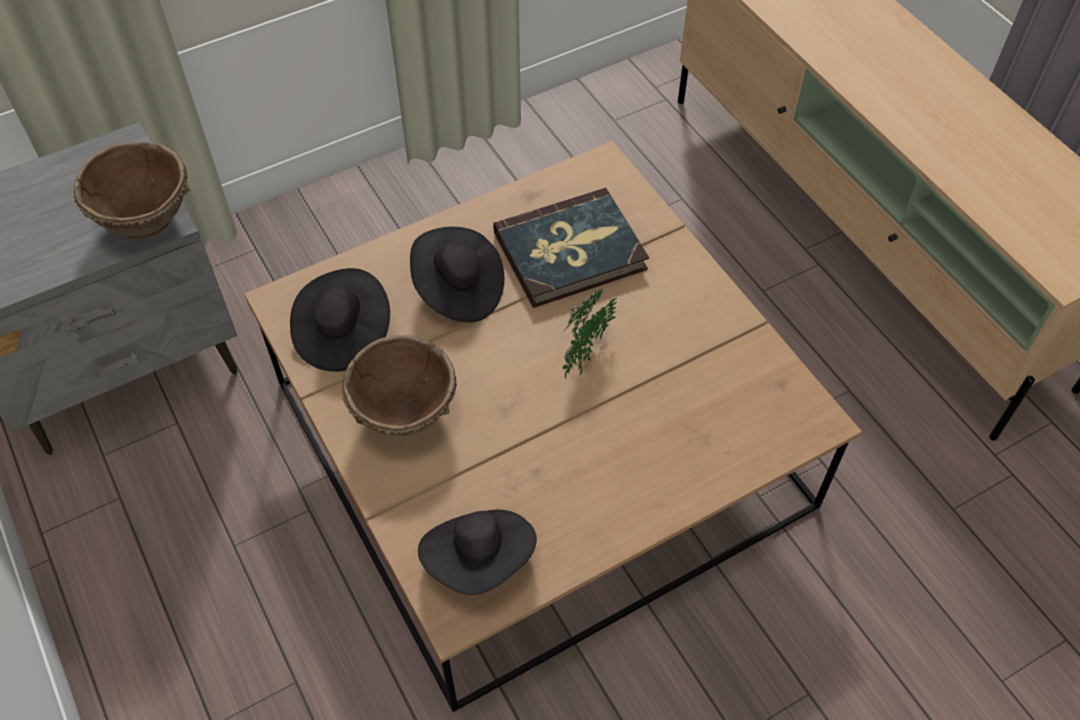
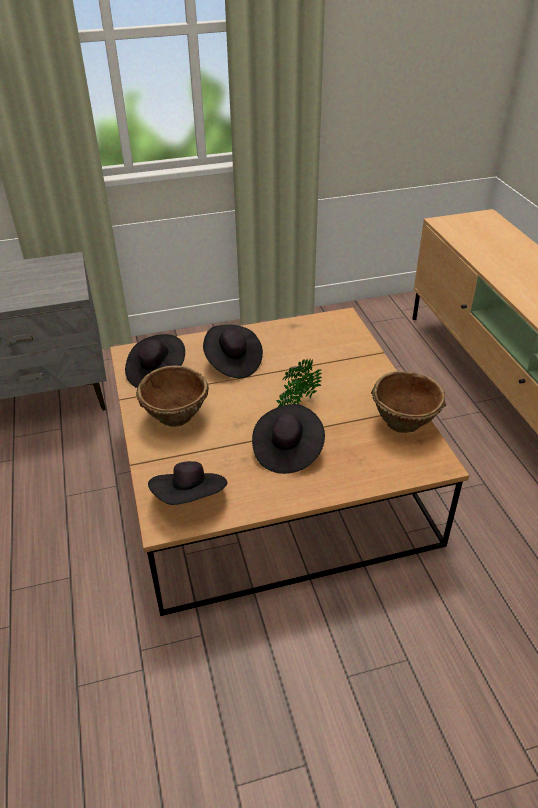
camera: 15 degrees right, 15 degrees down
brown bowl [74,142,190,240] -> brown bowl moved to [371,371,446,433]
book [493,188,649,308] -> none
none -> black hat [252,404,325,474]

